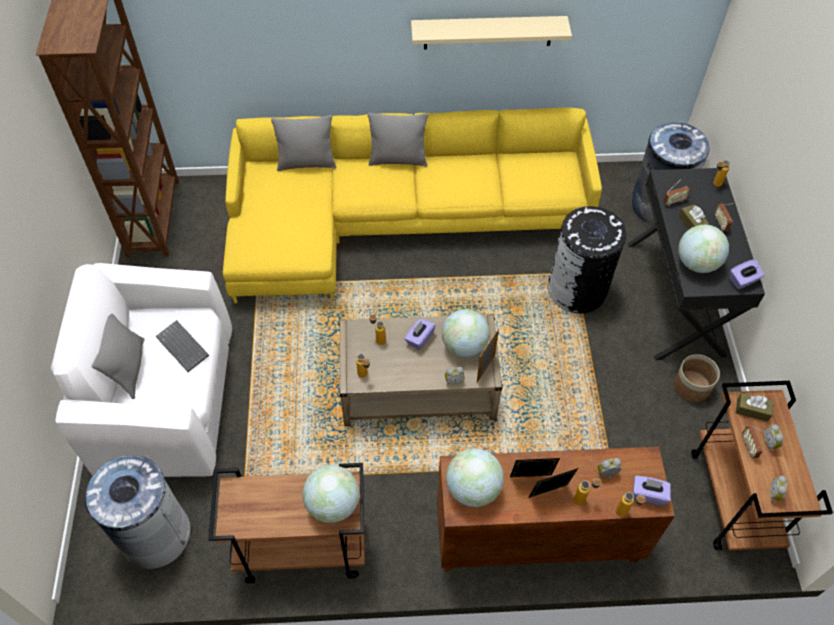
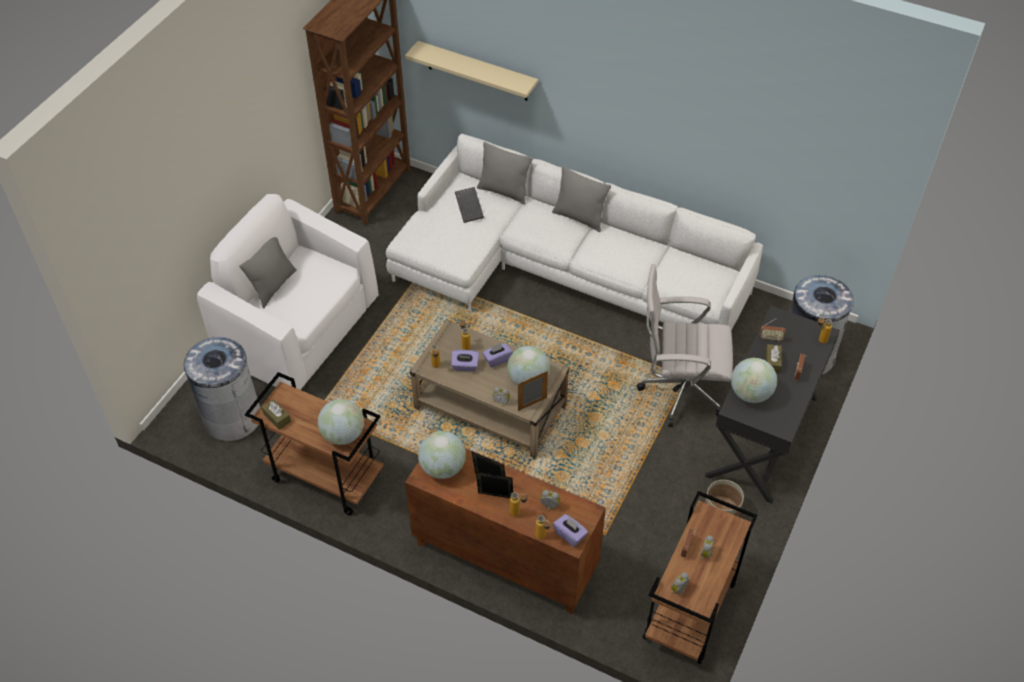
camera: 30 degrees right, 5 degrees down
keyboard [156,320,209,372] -> keyboard moved to [455,187,484,223]
yellow sofa [223,108,602,304] -> white sofa [386,134,763,330]
beige shelf [411,16,572,49] -> beige shelf moved to [405,41,538,101]
black trash can [548,206,626,313] -> white office chair [637,264,733,427]
purple tissue box [729,259,765,289] -> purple tissue box moved to [451,350,479,371]
brown tissue box [736,393,774,422] -> brown tissue box moved to [261,399,291,430]

